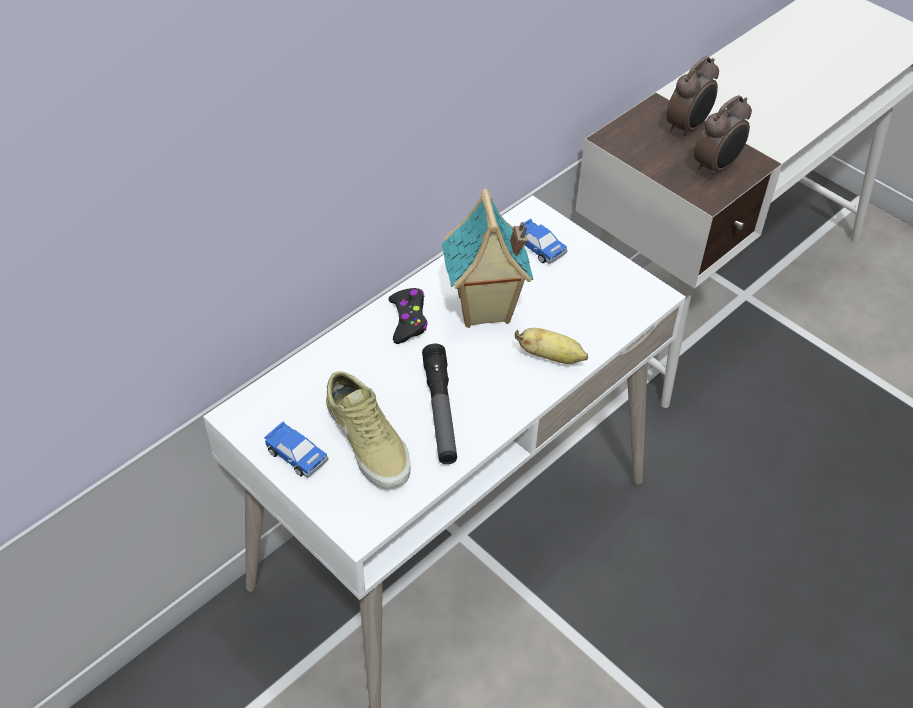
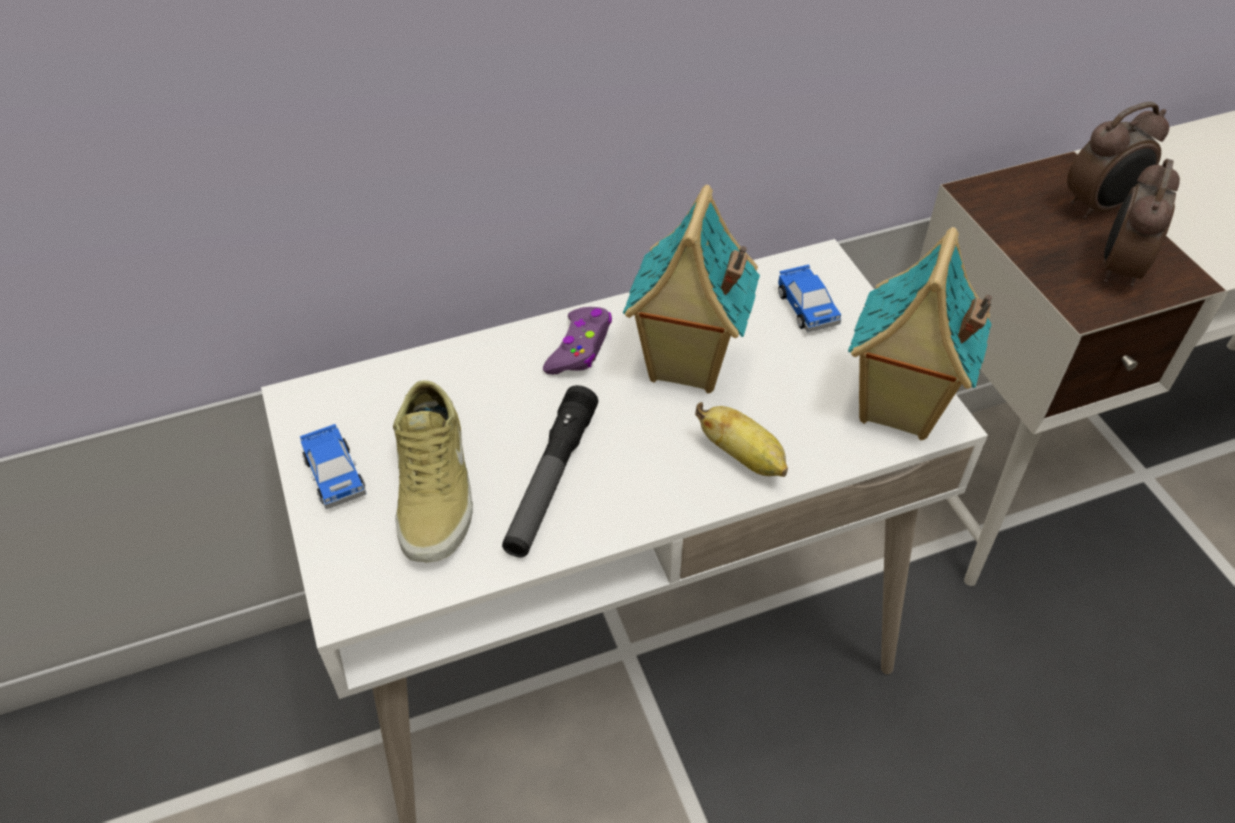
camera: 25 degrees right, 0 degrees up
black game controller [388,288,428,344] -> purple game controller [543,307,612,374]
alarm clock [694,95,752,179] -> alarm clock turned 135 degrees clockwise [1103,159,1180,287]
none -> toy house [848,227,992,440]

